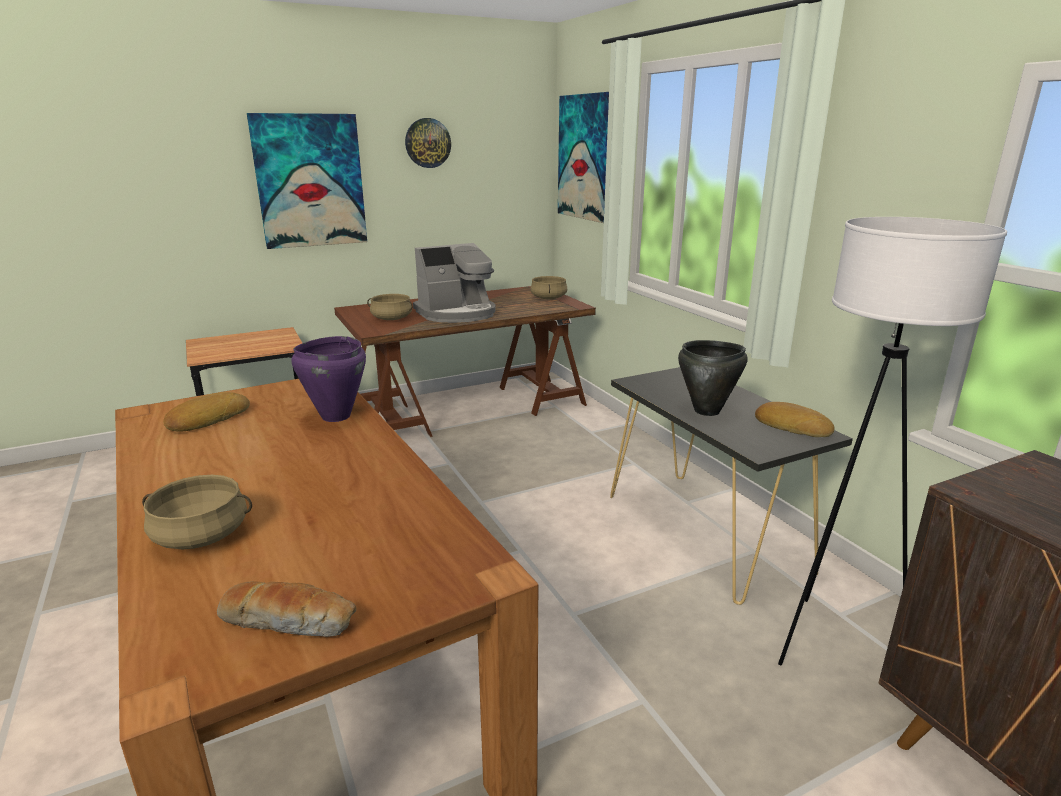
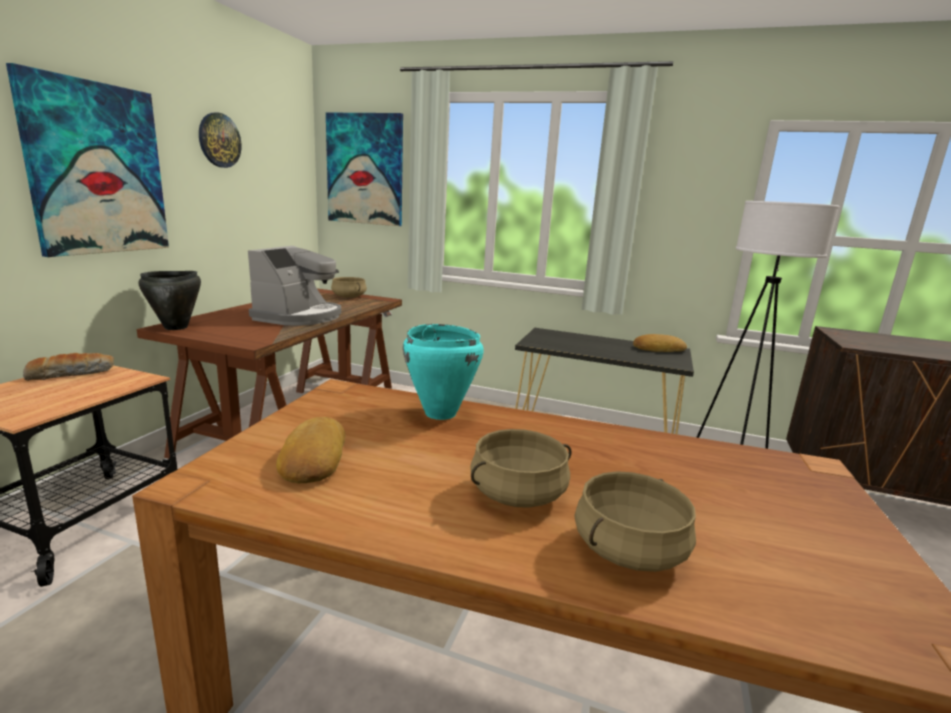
camera: 45 degrees left, 5 degrees down
bread [217,581,356,637] -> bread moved to [23,353,114,381]
purple cooking pot [291,336,366,422] -> turquoise cooking pot [403,324,484,420]
beige cooking pot [367,294,413,320] -> beige cooking pot moved to [471,429,571,508]
black cooking pot [678,340,748,416] -> black cooking pot moved to [138,271,201,330]

